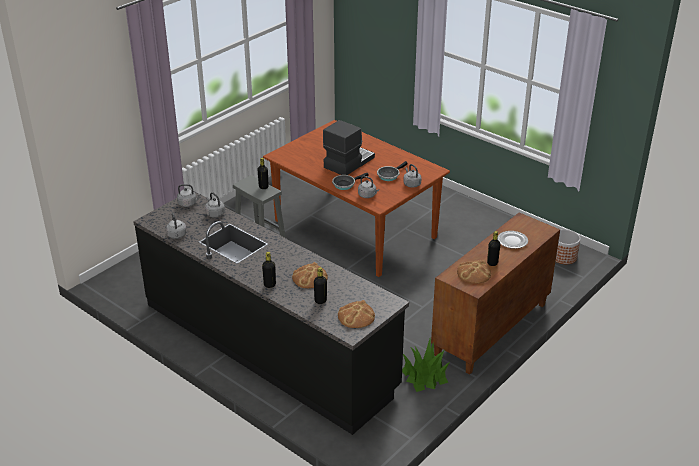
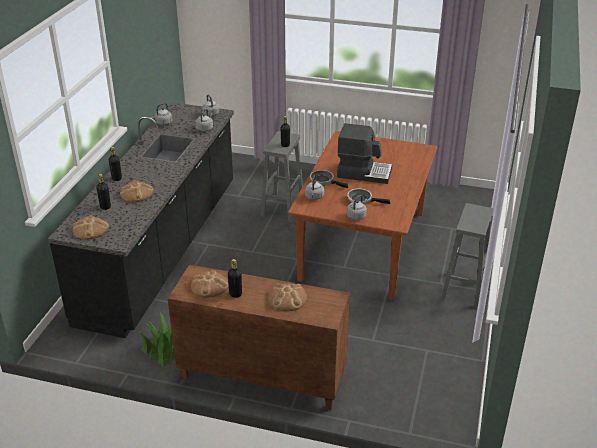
camera: 65 degrees right, 0 degrees up
plate [497,231,528,249] -> bread [268,283,307,311]
planter [555,229,580,264] -> none
none -> grey stool [441,203,493,308]

